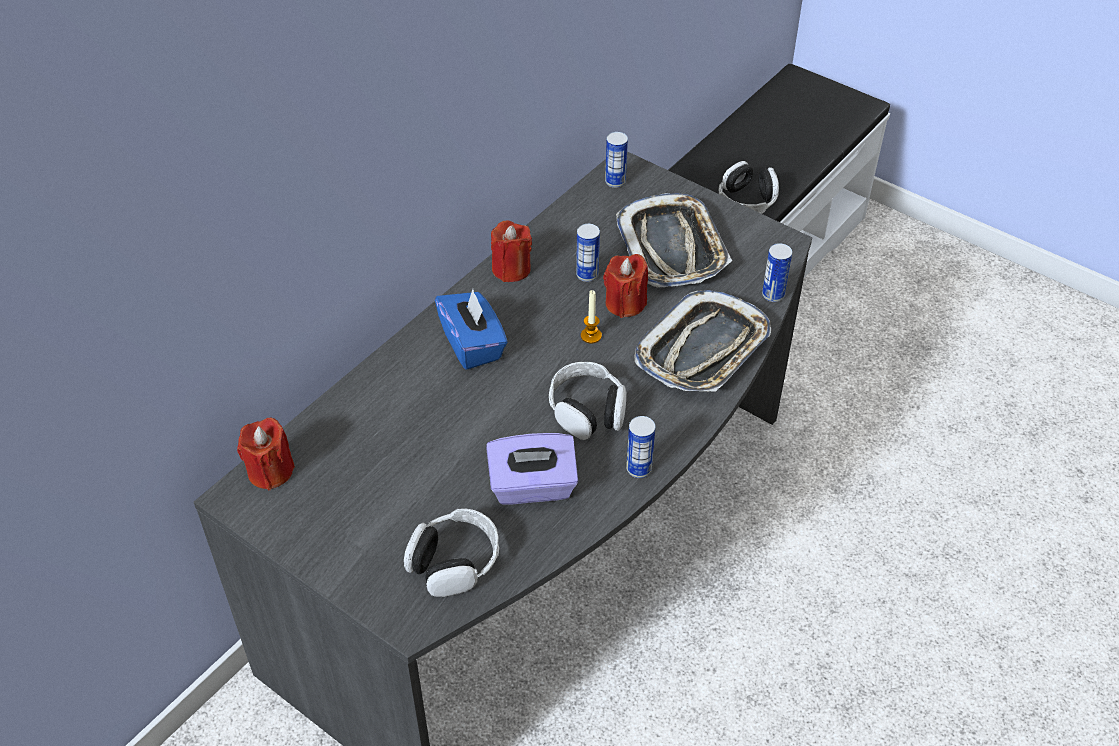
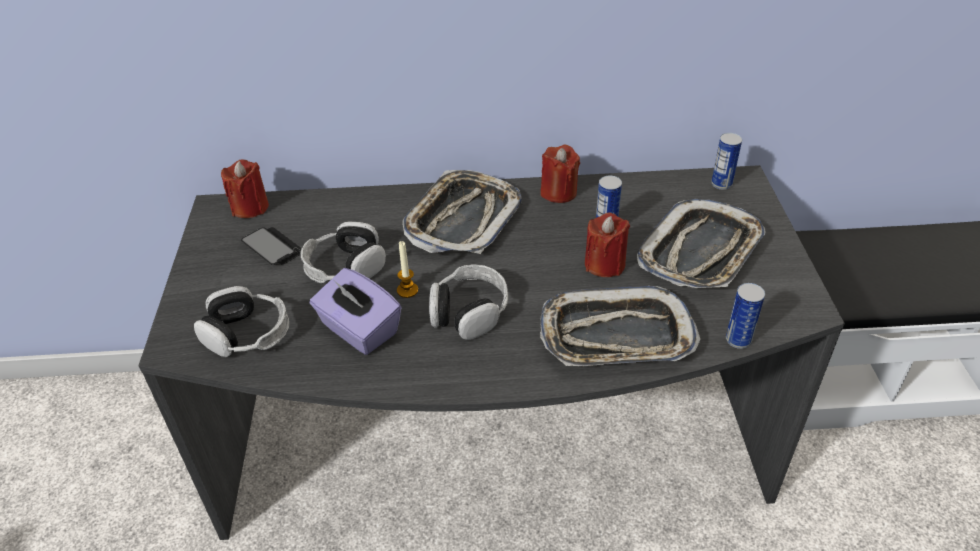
camera: 50 degrees right, 5 degrees down
blue tissue box [435,289,508,370] -> tray [402,170,522,254]
candle [581,290,602,344] -> candle moved to [397,241,418,298]
can [626,416,655,478] -> none
headphones [719,161,779,214] -> headphones moved to [301,221,386,283]
none -> phone [241,227,302,265]

